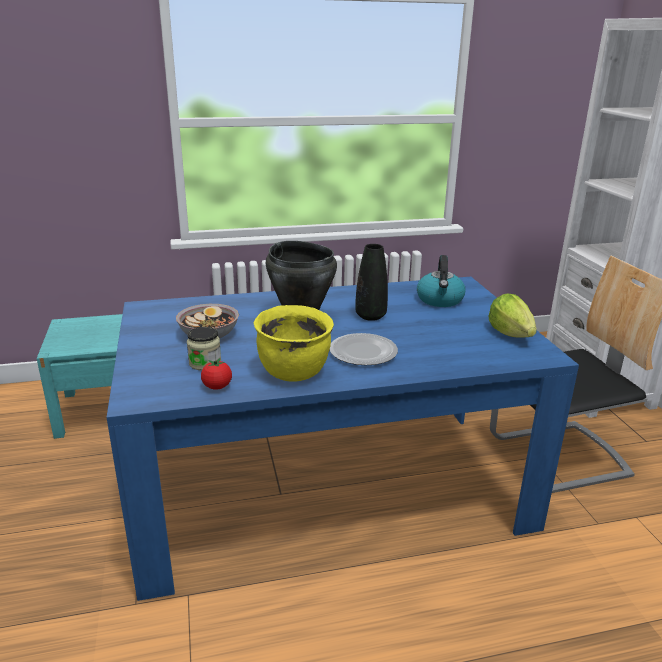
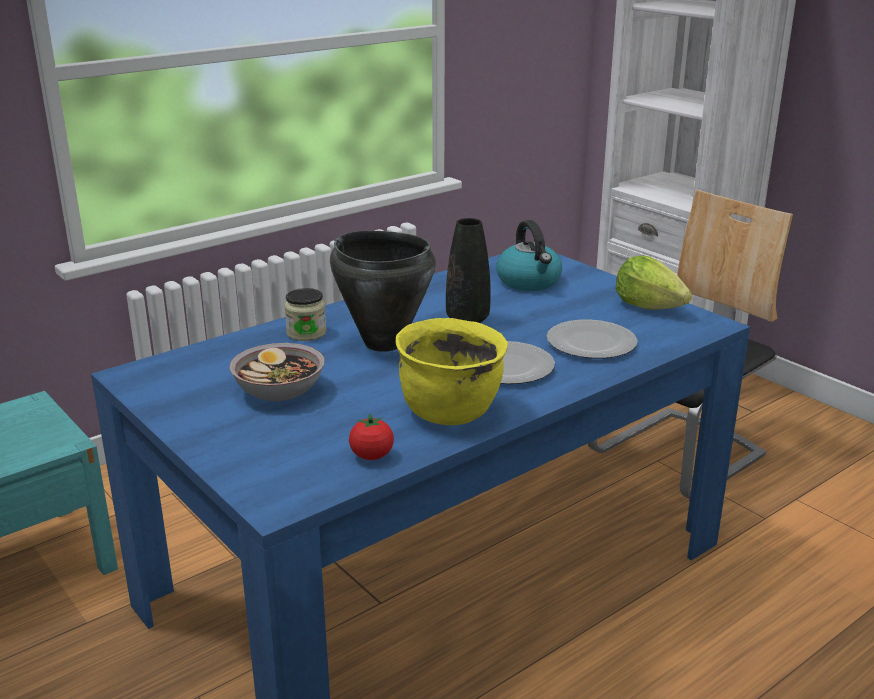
camera: 25 degrees left, 0 degrees up
jar [187,327,221,371] -> jar moved to [285,288,326,341]
none -> plate [547,320,638,359]

